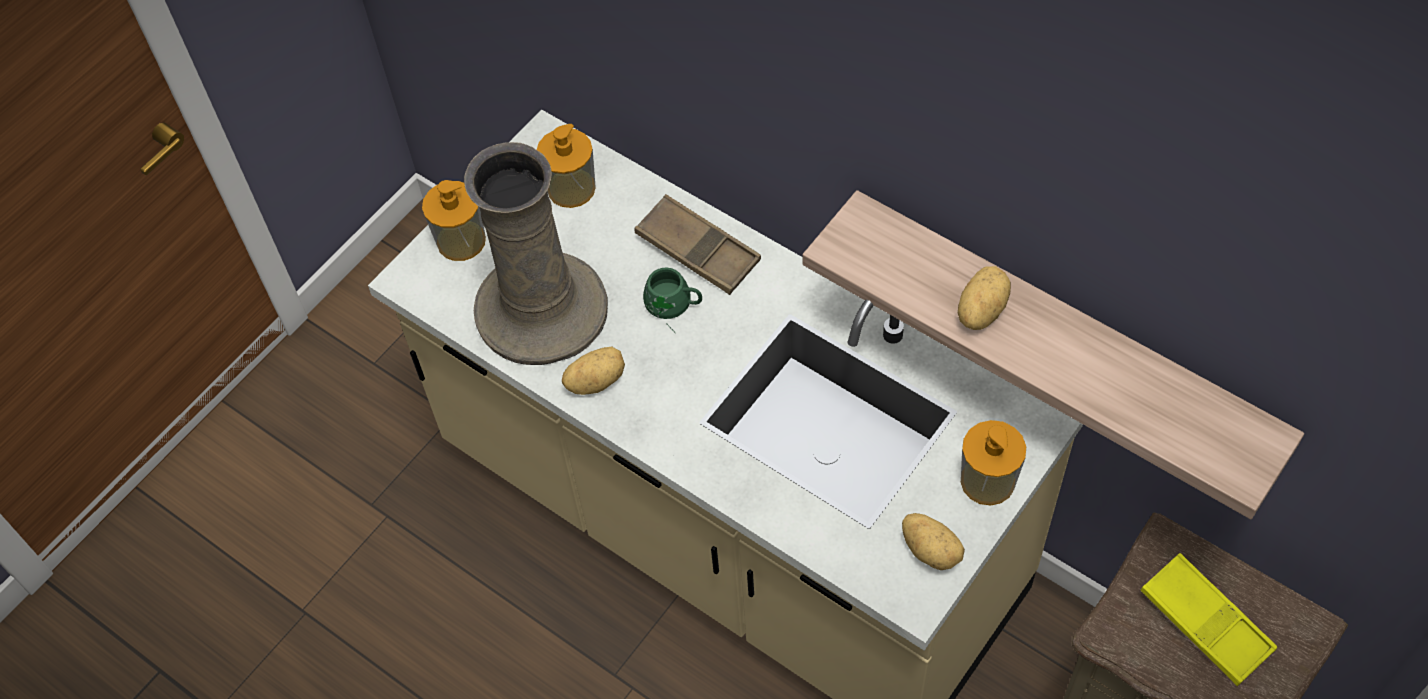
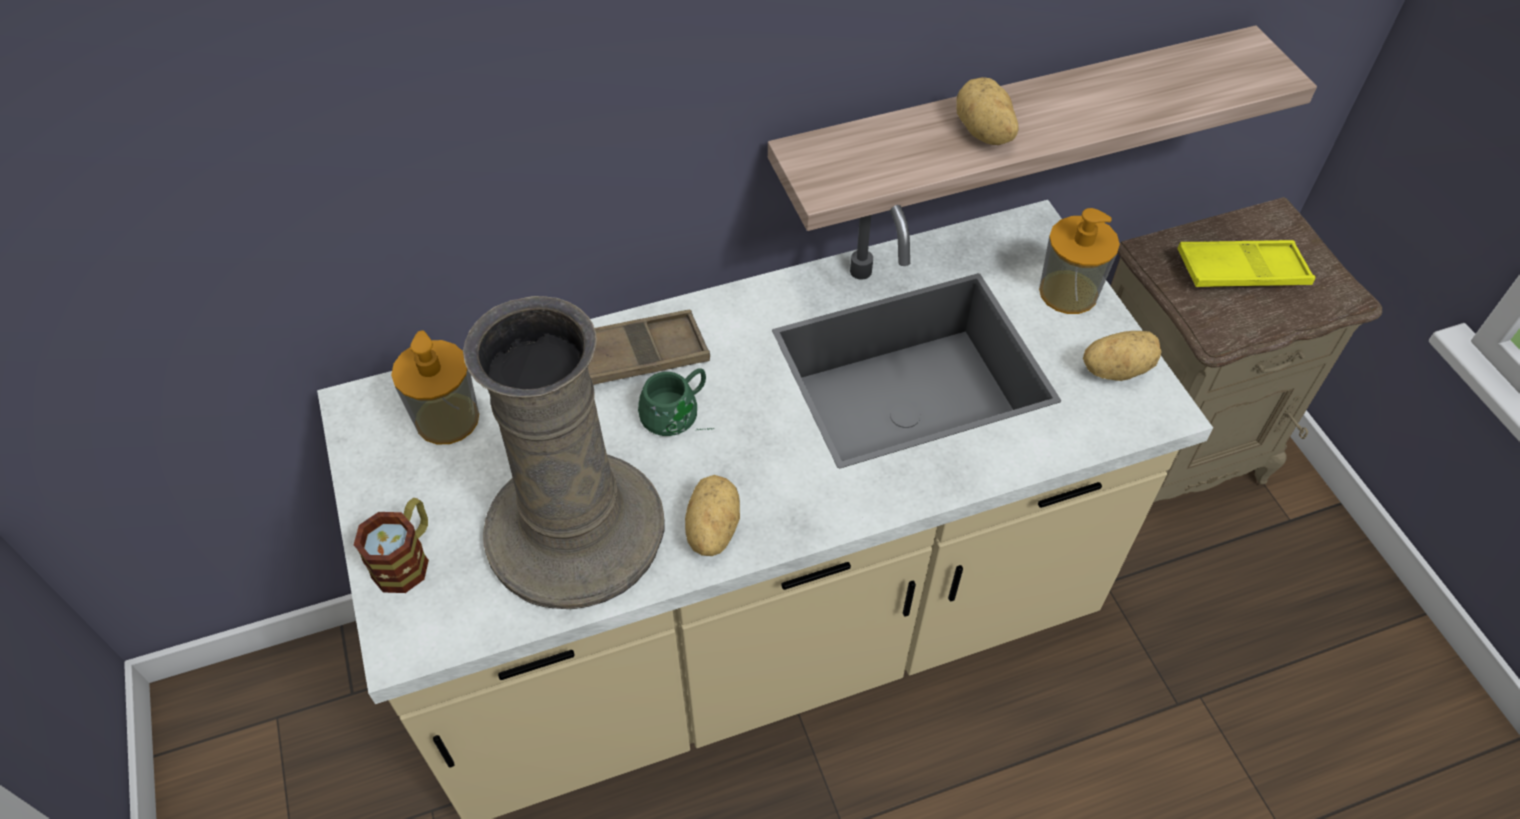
camera: 60 degrees left, 5 degrees down
soap dispenser [422,180,486,261] -> mug [354,498,429,593]

